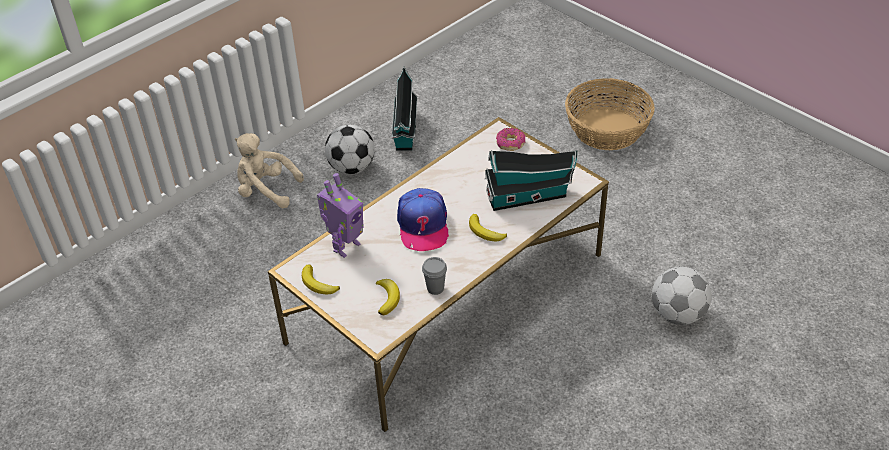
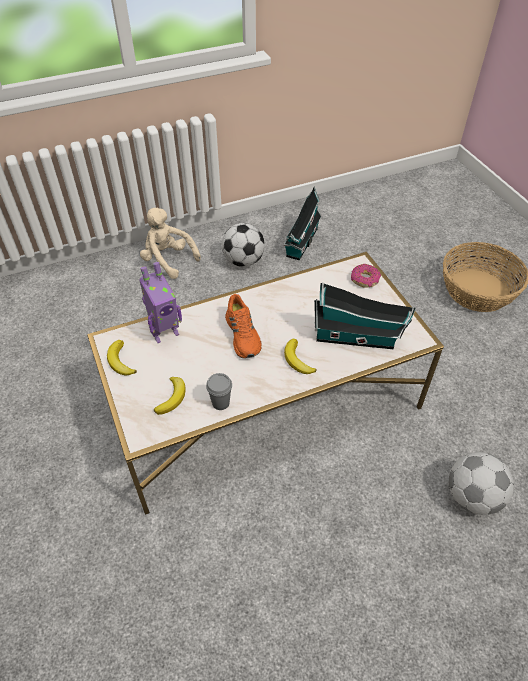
camera: 20 degrees right, 5 degrees up
cap [397,188,449,251] -> orange shoe [225,294,262,358]

